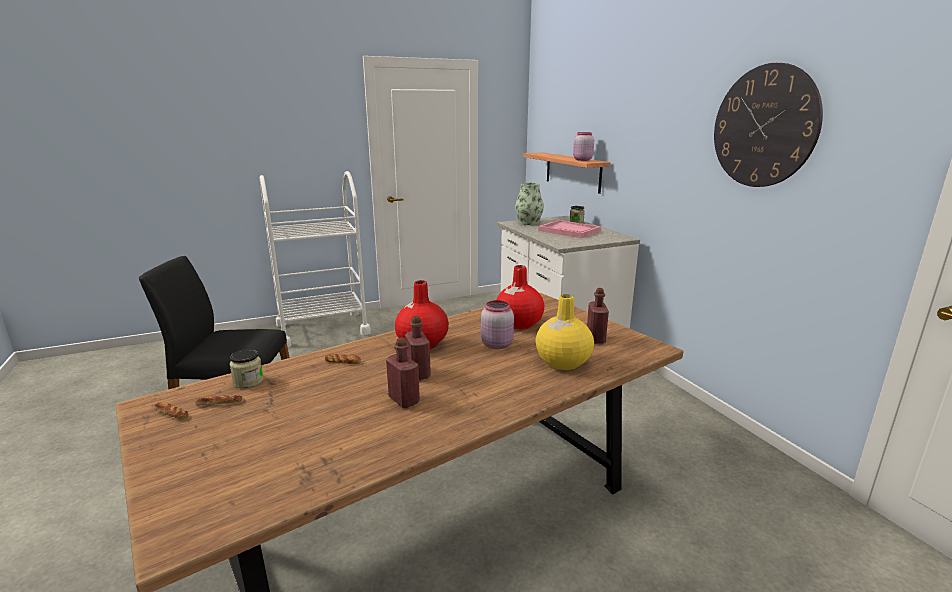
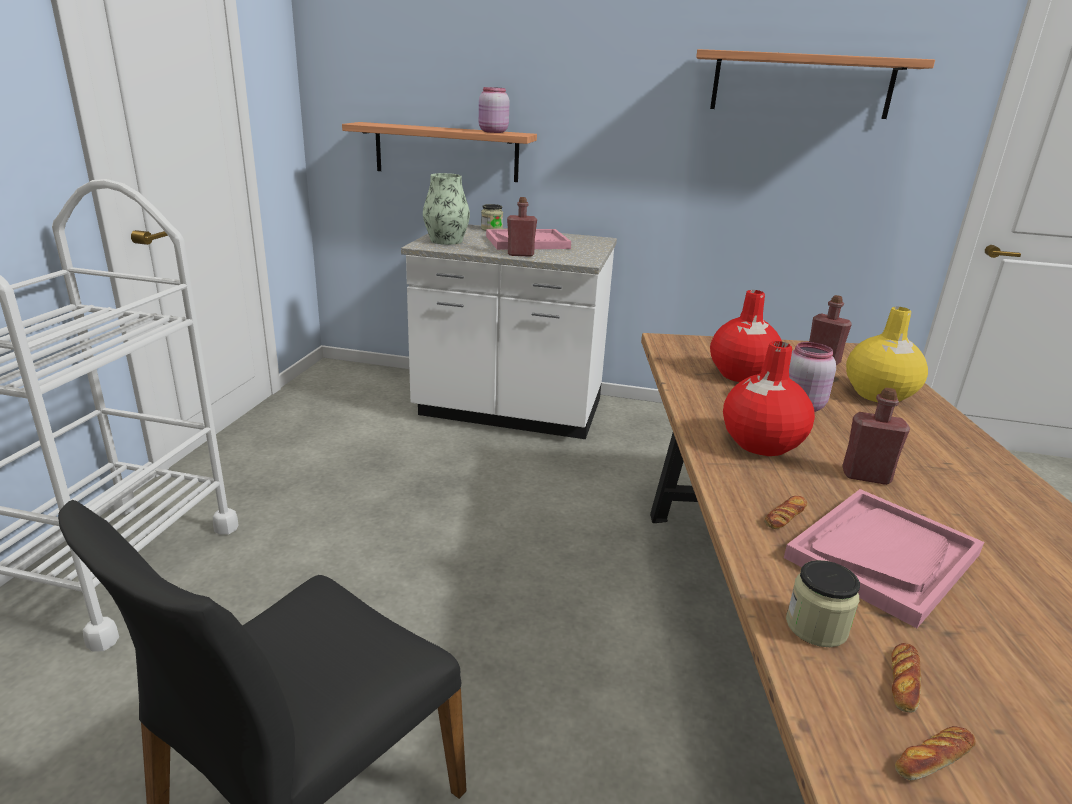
camera: 55 degrees left, 5 degrees up
red bottle [386,337,420,408] -> red bottle moved to [507,197,537,257]
wall clock [714,63,823,187] -> shelf [696,49,935,119]
none -> pink tray [784,489,984,628]

